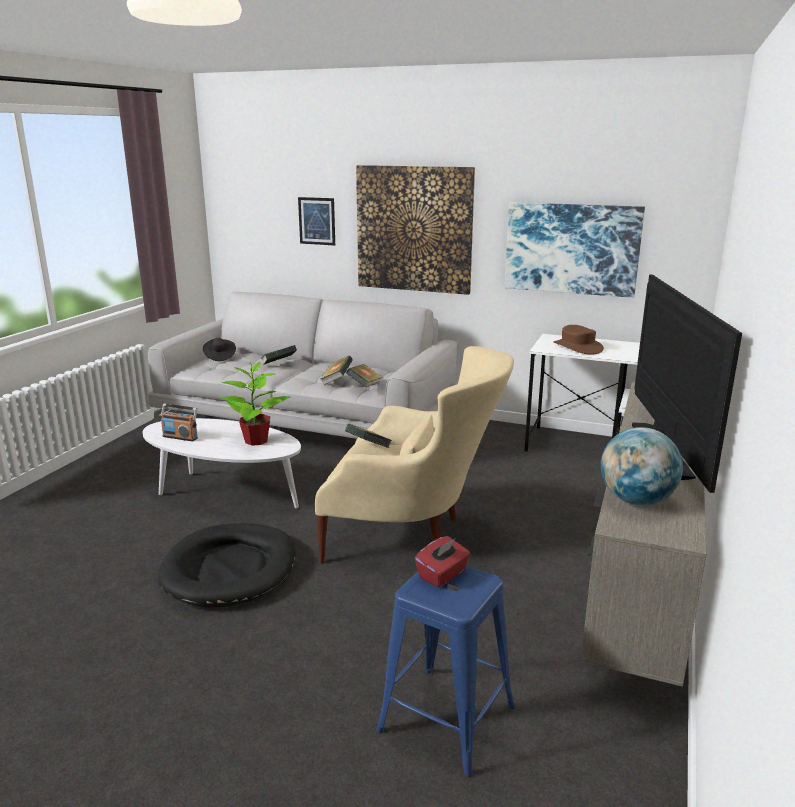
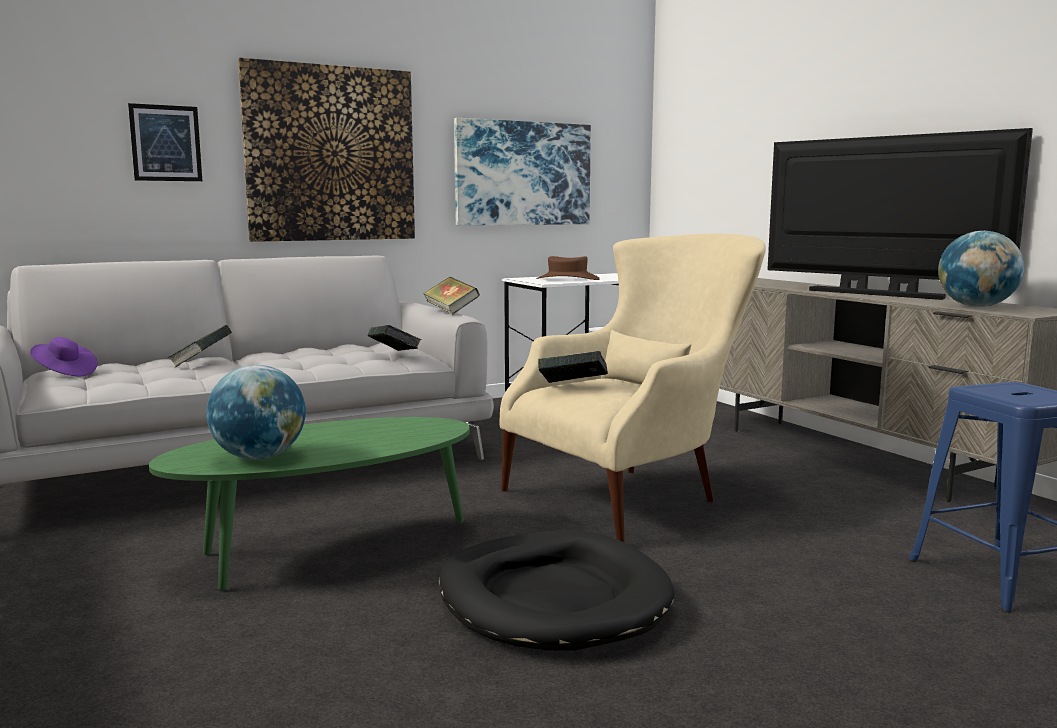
camera: 50 degrees left, 10 degrees down
white coffee table [143,418,301,509] -> green coffee table [149,417,470,591]
radio [161,404,198,441] -> globe [206,365,306,460]
black hat [203,338,236,361] -> purple hat [30,337,98,377]
potted plant [220,362,291,446] -> none
book [321,356,353,385] -> book moved to [423,277,480,315]
red tissue box [415,536,471,587] -> none

